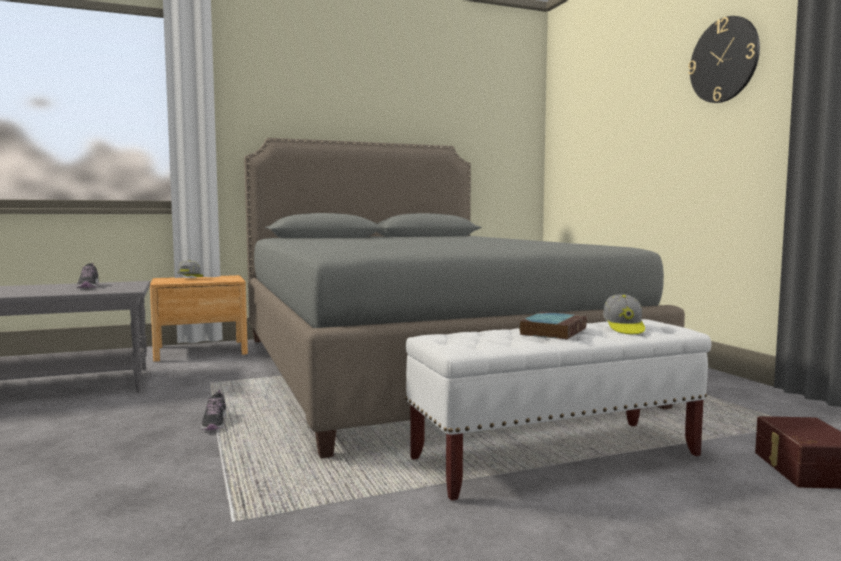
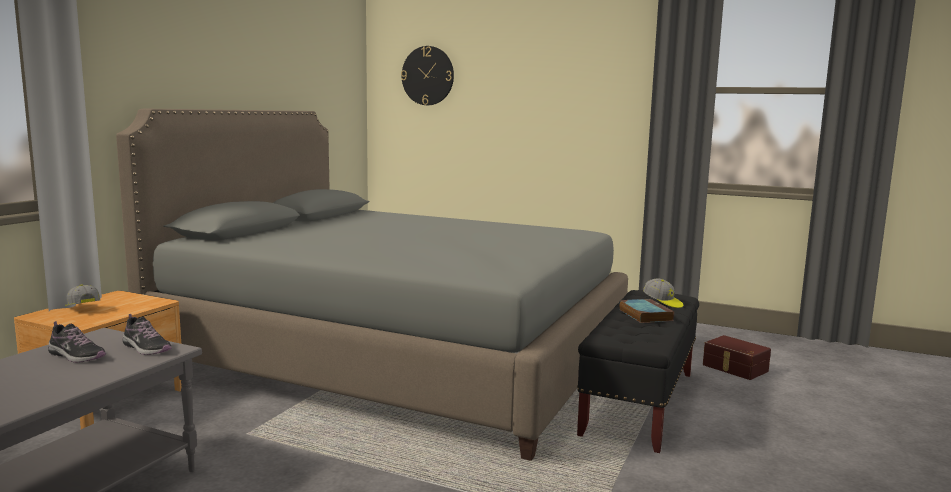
camera: 45 degrees left, 5 degrees up
shoe [200,390,227,430] -> shoe moved to [123,314,172,355]
white bench [405,319,711,501] -> black bench [577,290,699,453]
wall clock [688,16,760,103] -> wall clock moved to [401,46,454,105]

